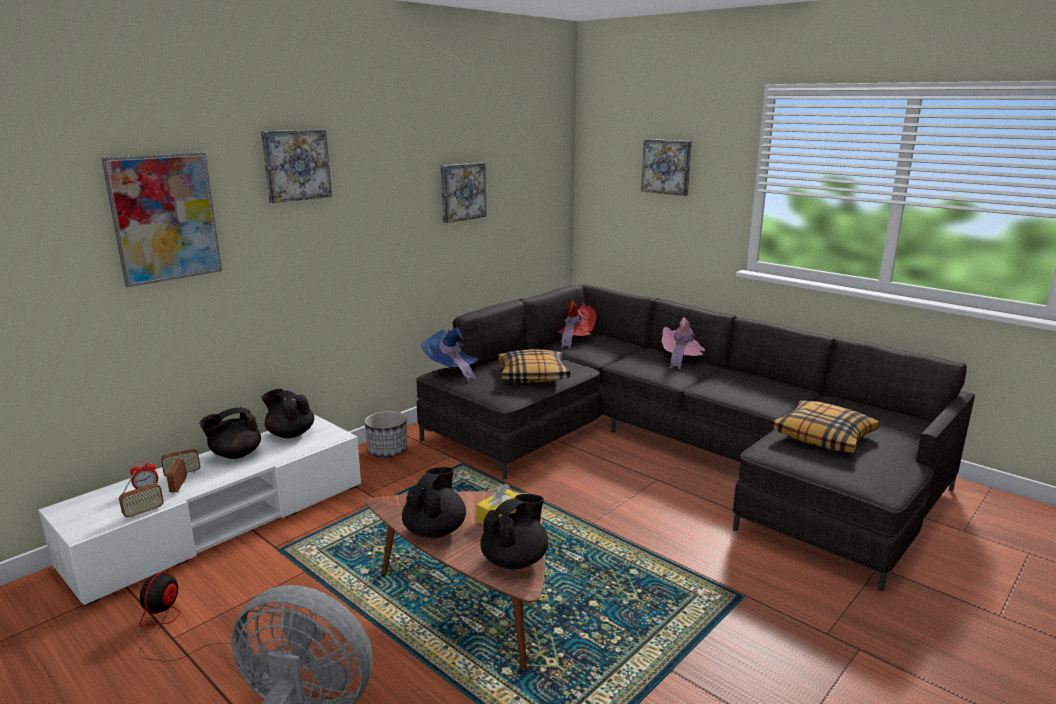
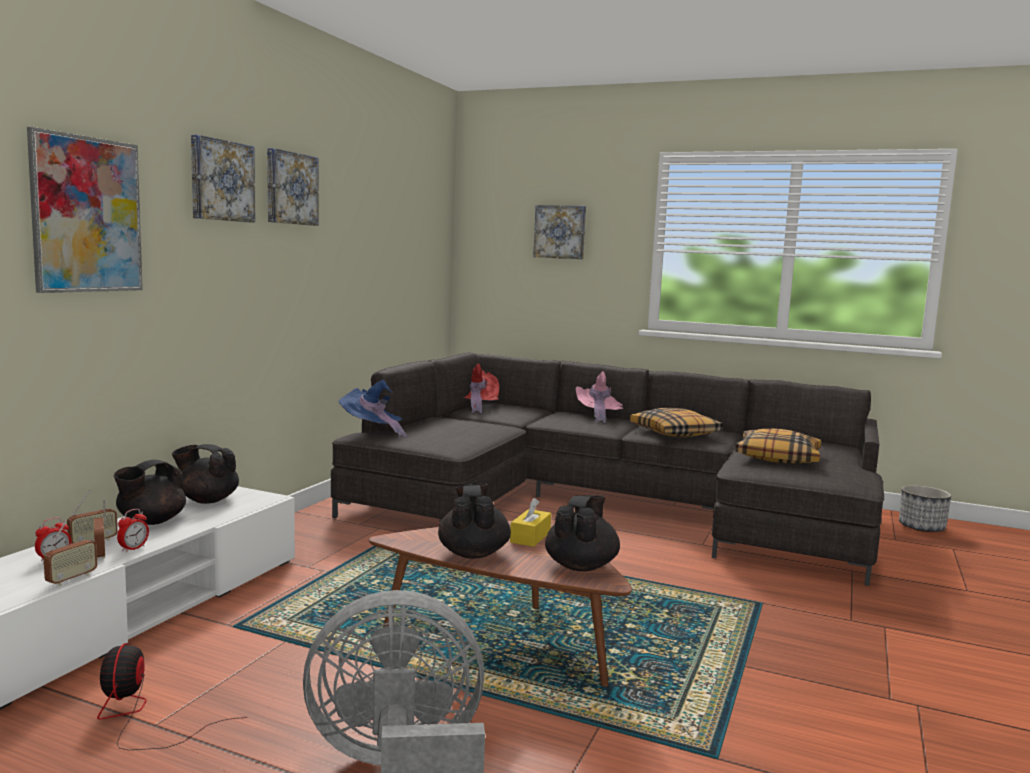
camera: 20 degrees left, 10 degrees down
planter [364,411,408,457] -> planter moved to [899,485,951,532]
picture [441,162,487,223] -> picture moved to [267,148,318,226]
pillow [498,349,570,382] -> pillow moved to [630,408,723,437]
none -> alarm clock [117,509,149,552]

